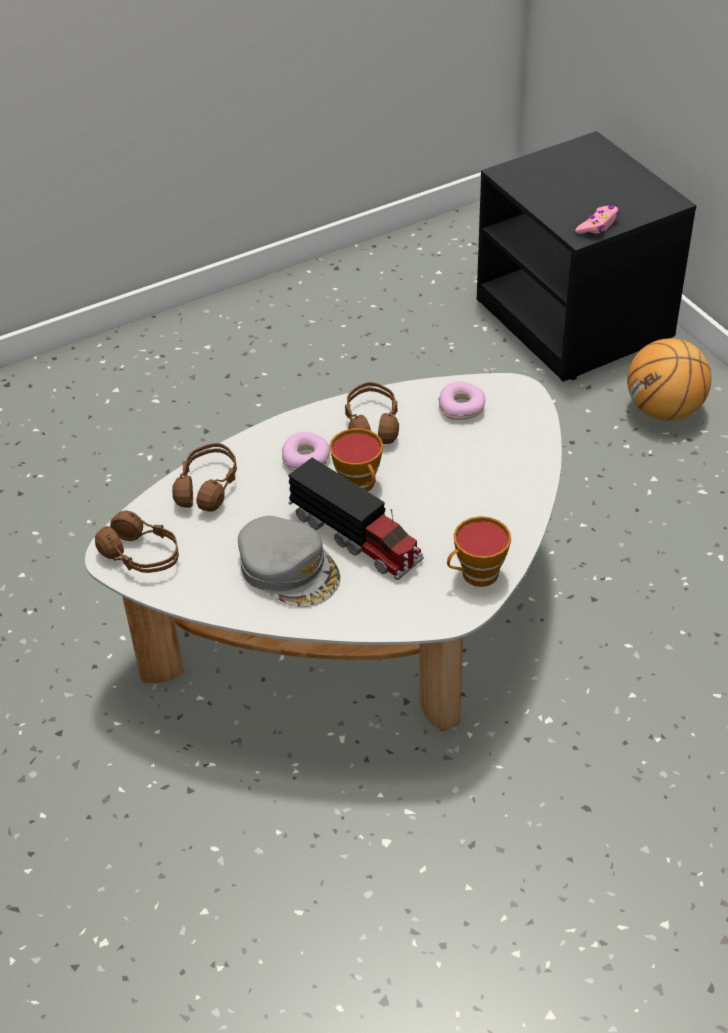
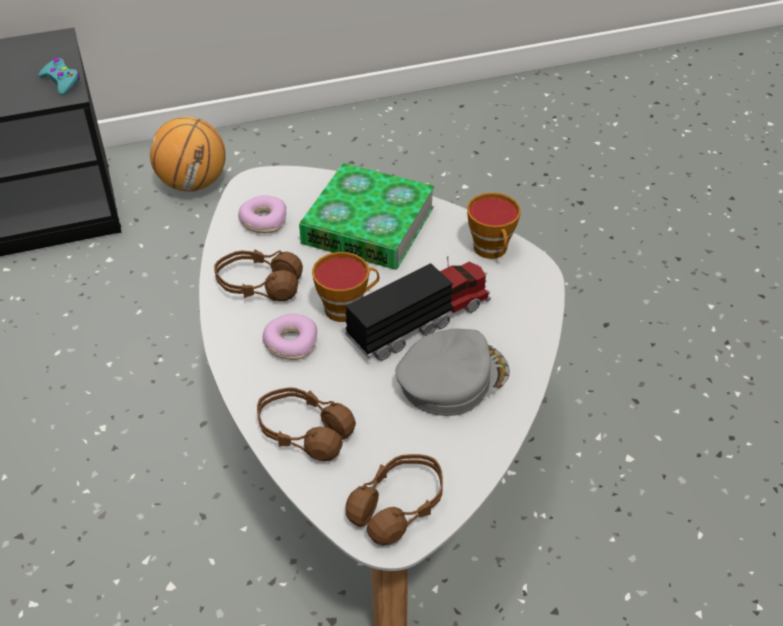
camera: 80 degrees left, 0 degrees up
pink game controller [575,205,619,234] -> turquoise game controller [38,58,80,95]
none -> book [299,163,435,270]

